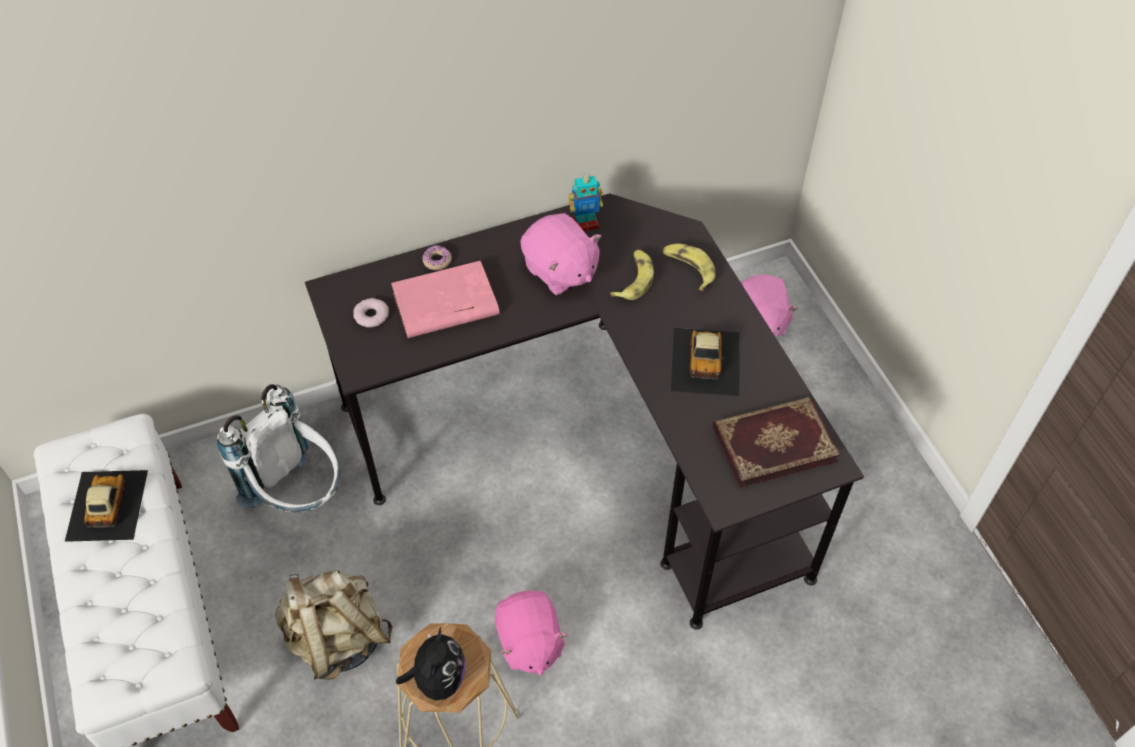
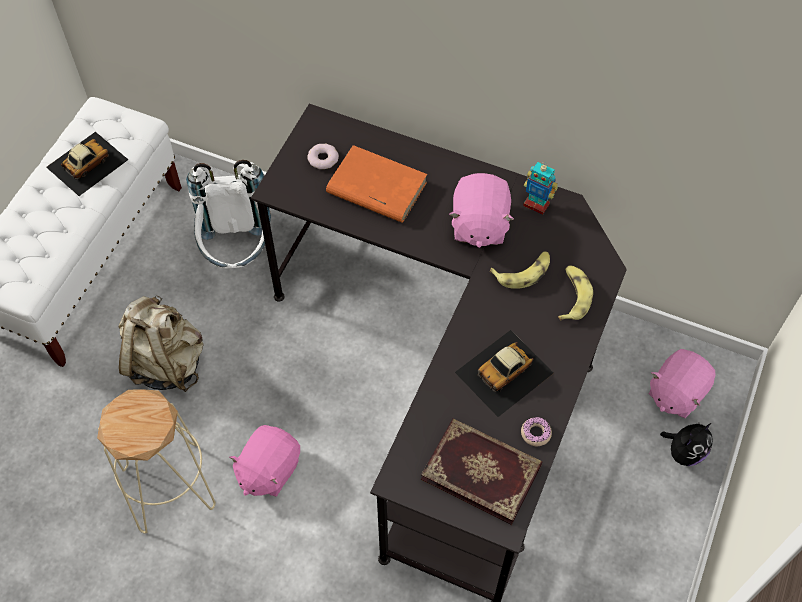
camera: 45 degrees right, 5 degrees up
pink book [391,260,500,338] -> orange book [326,145,428,223]
plush toy [396,628,465,700] -> plush toy moved to [660,423,713,466]
donut [423,245,452,270] -> donut moved to [521,417,552,446]

